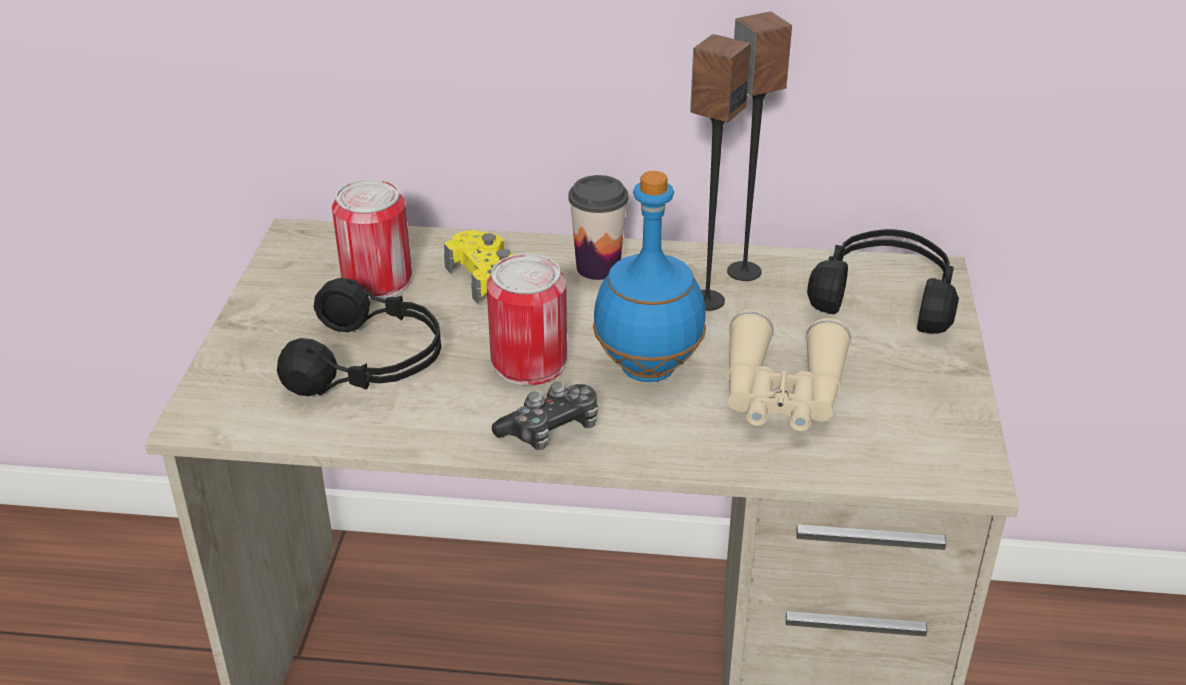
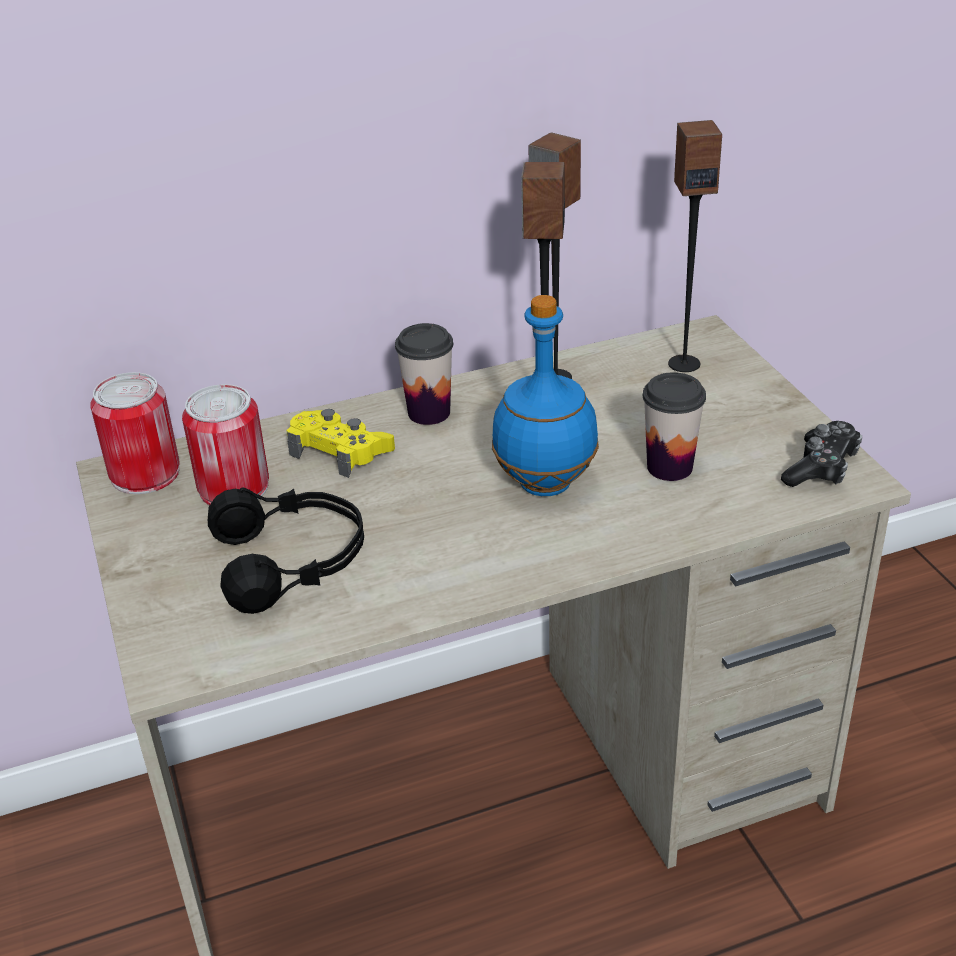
camera: 25 degrees left, 0 degrees up
can [487,254,567,385] -> can moved to [90,372,180,494]
game controller [492,382,598,450] -> game controller moved to [781,421,862,487]
beige binoculars [727,310,851,431] -> cup [643,372,706,481]
black headphones [807,229,959,334] -> speaker [668,120,722,372]

